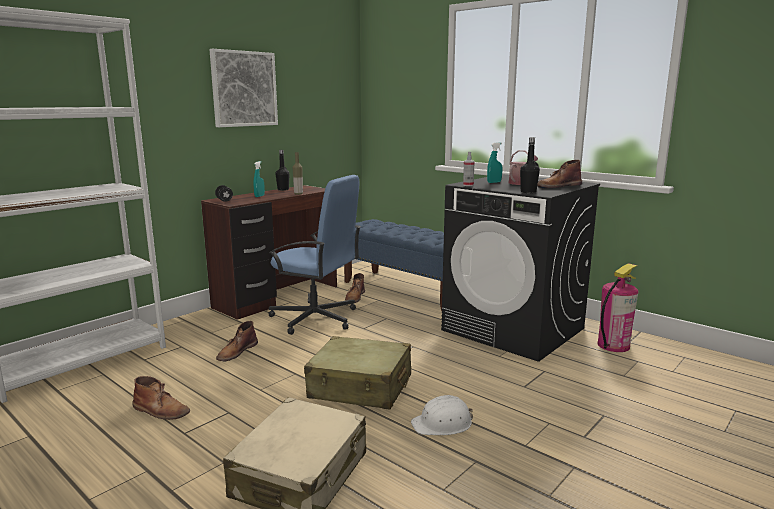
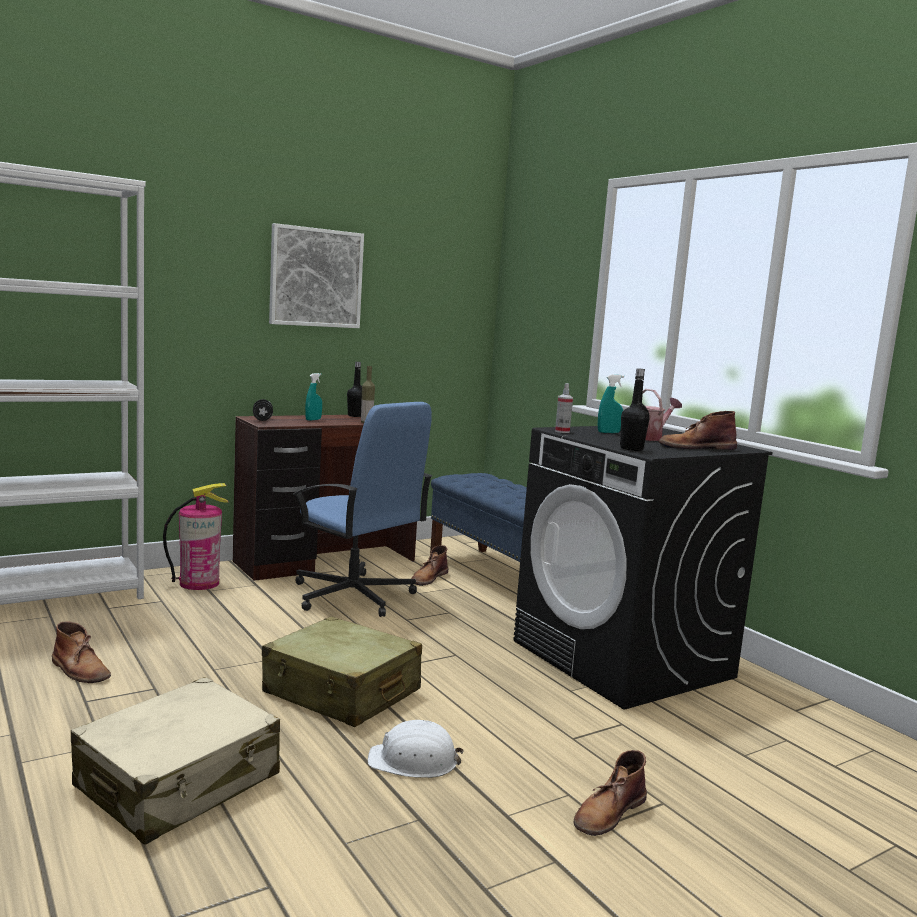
camera: 15 degrees right, 5 degrees down
brown boot [216,321,258,361] -> brown boot moved to [574,750,647,836]
fire extinguisher [597,263,639,352] -> fire extinguisher moved to [163,483,228,590]

